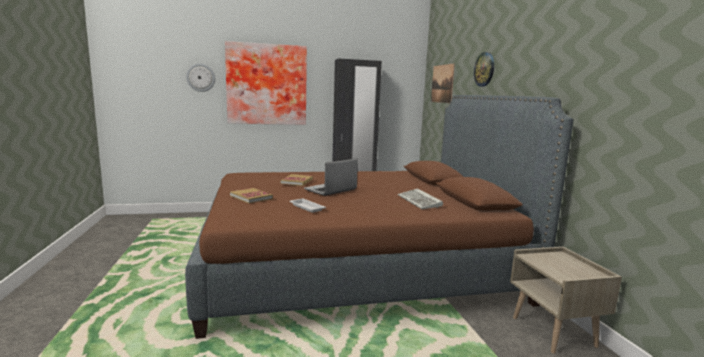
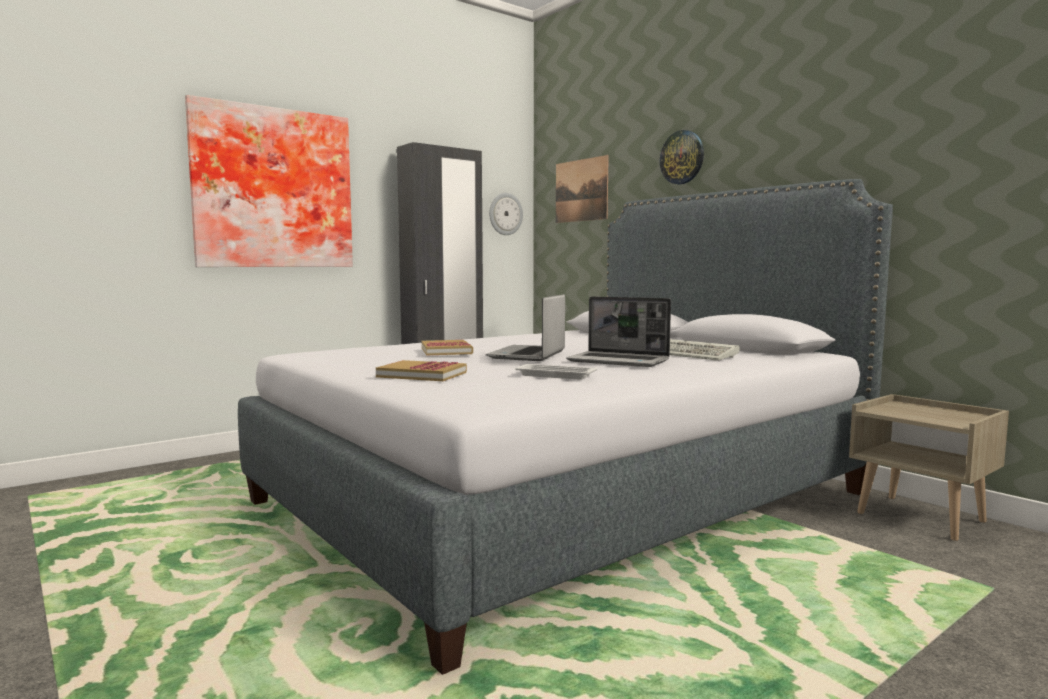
camera: 25 degrees left, 5 degrees down
brown bed [185,95,573,339] -> grey bed [238,179,893,675]
wall clock [186,63,215,92] -> wall clock moved to [489,193,523,235]
none -> laptop [566,296,671,367]

